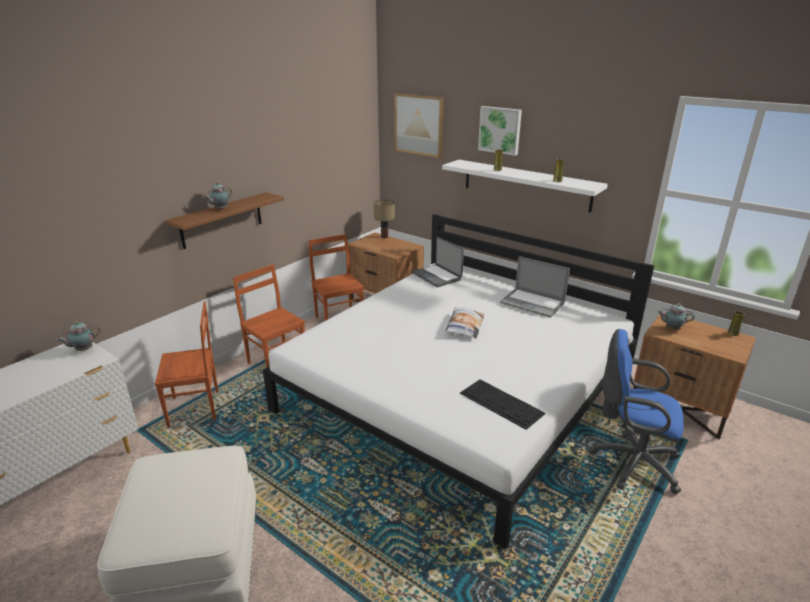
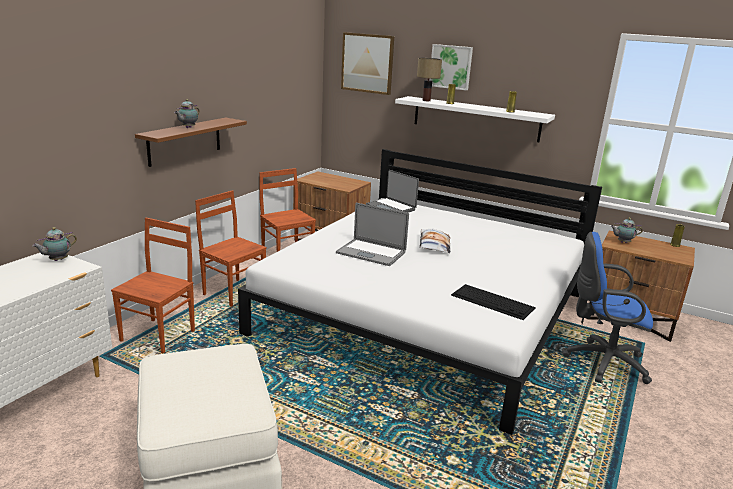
camera: 10 degrees left, 5 degrees down
brown chair [155,301,218,428] -> brown chair turned 45 degrees counterclockwise [111,218,195,354]
table lamp [374,200,395,238] -> table lamp moved to [417,58,442,101]
laptop [500,256,570,318] -> laptop moved to [336,203,409,266]

